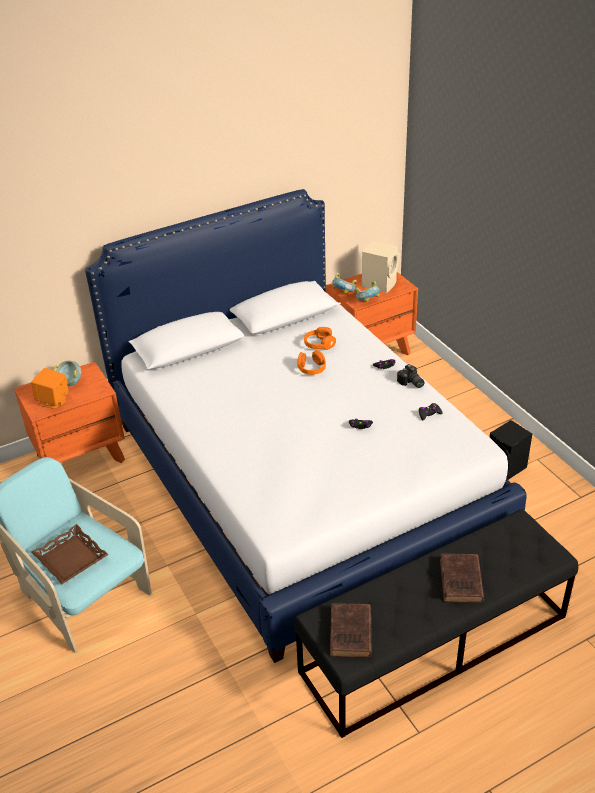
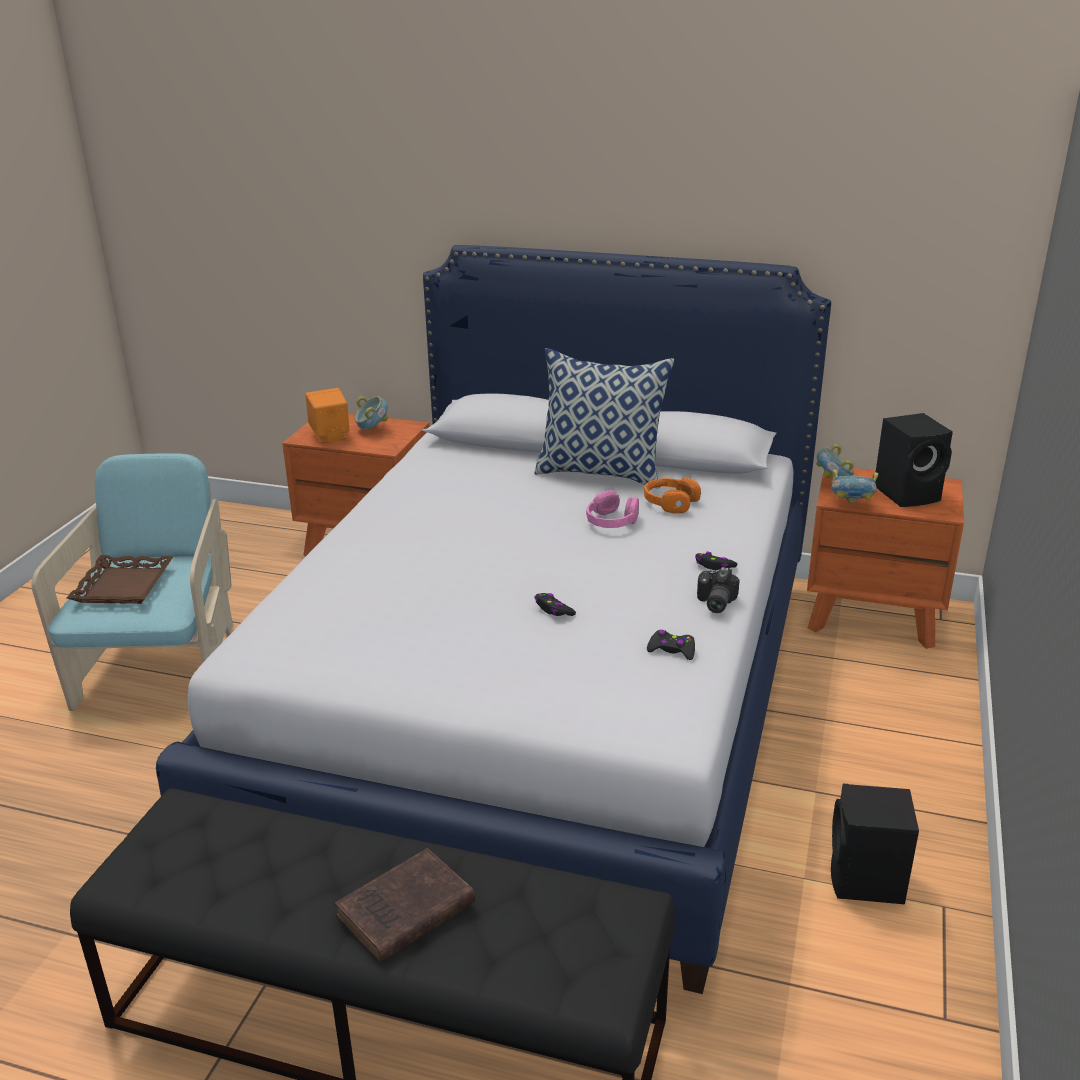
camera: 45 degrees right, 10 degrees down
orange headphones [297,350,326,375] -> pink headphones [586,490,639,528]
brown book [330,603,372,657] -> none
beige speaker [362,240,399,293] -> black speaker [876,413,953,507]
none -> pillow [535,348,674,489]

